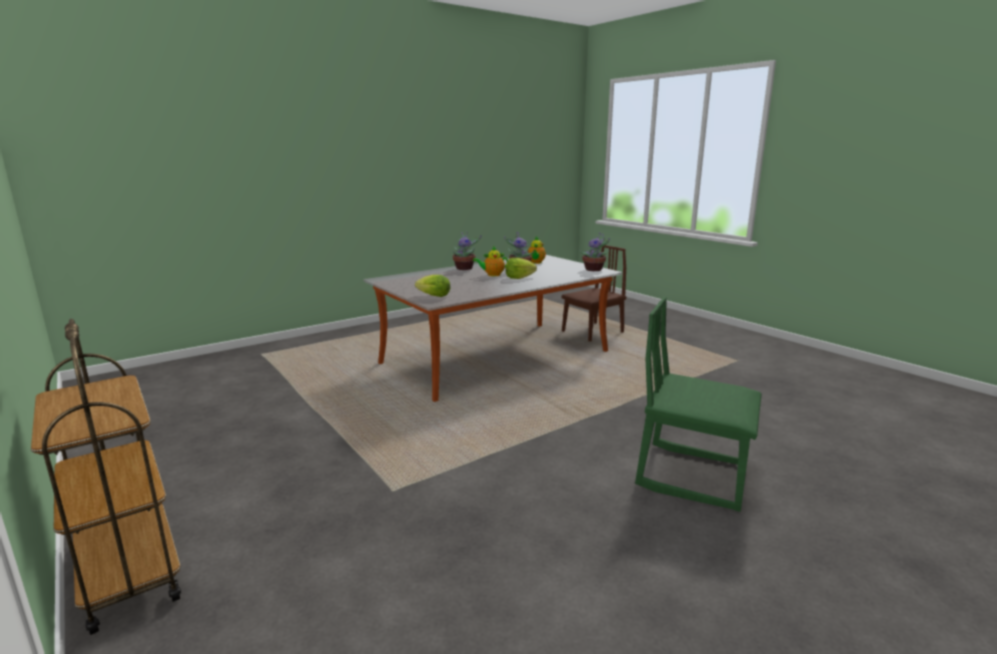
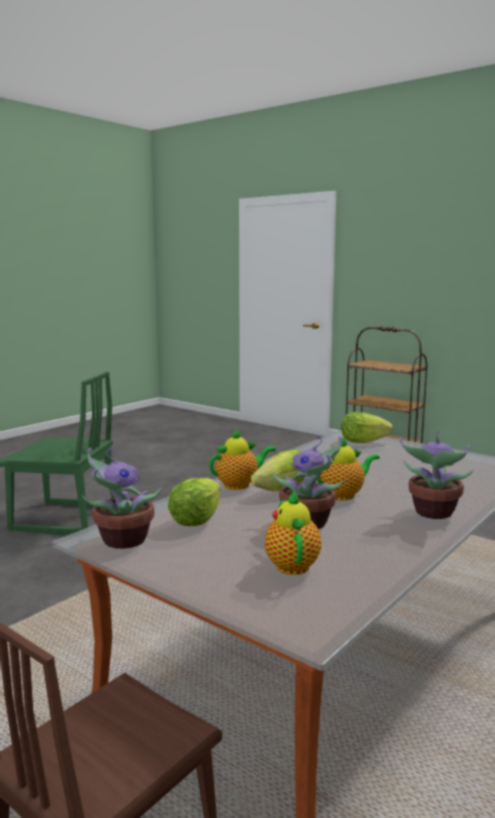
camera: 165 degrees right, 5 degrees down
none -> lettuce [168,478,220,526]
none -> teapot [209,429,276,490]

